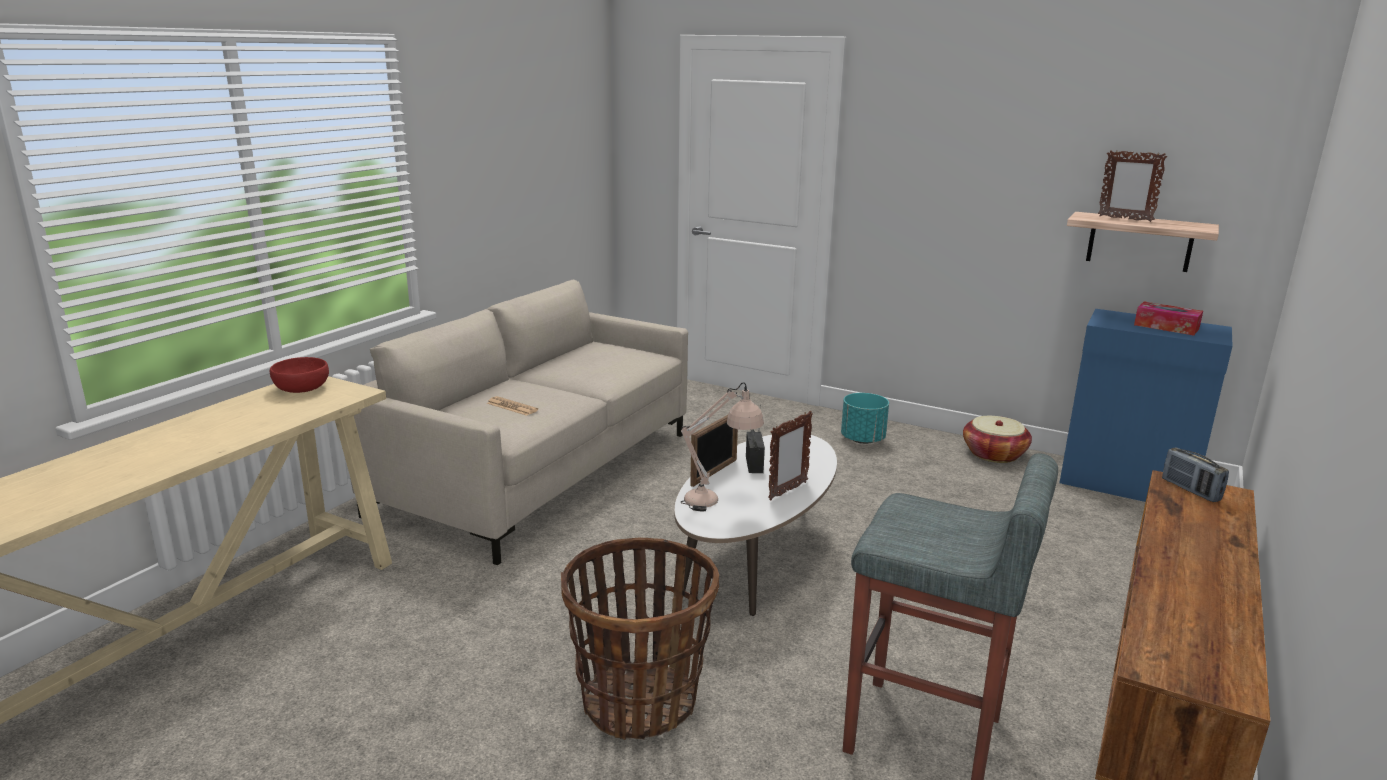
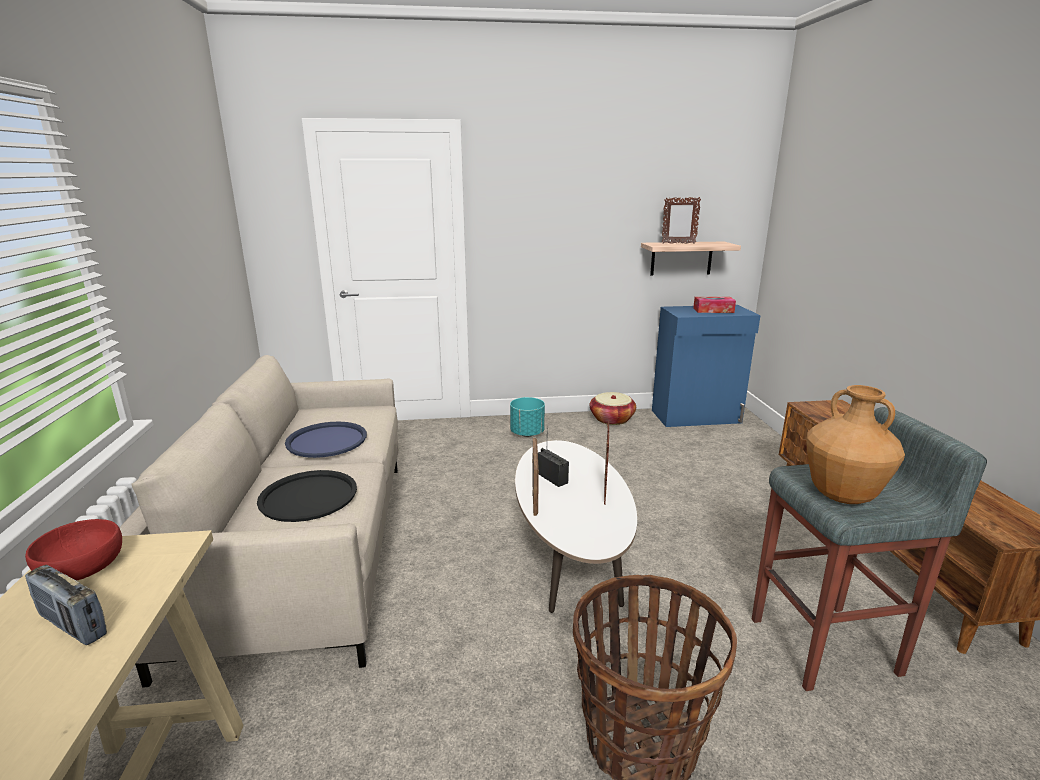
camera: 35 degrees left, 0 degrees up
newspaper [487,396,538,416] -> black tray [257,470,357,522]
beige table lamp [681,382,764,511] -> none
radio [1162,448,1229,502] -> radio moved to [25,565,107,645]
none -> blue tray [285,422,367,458]
none -> brown vase [806,385,905,504]

